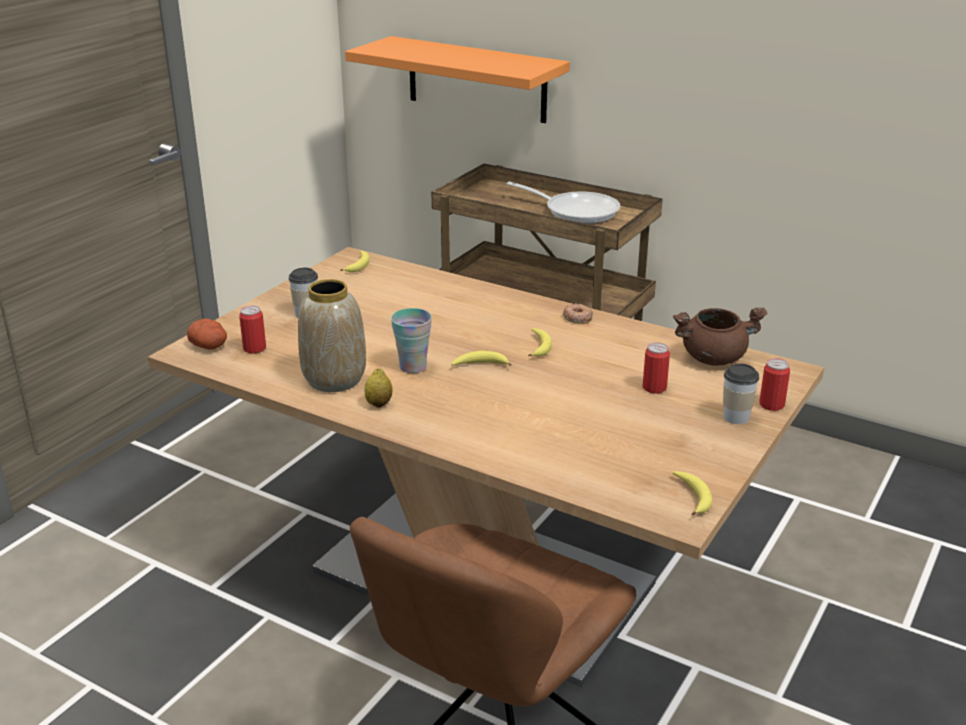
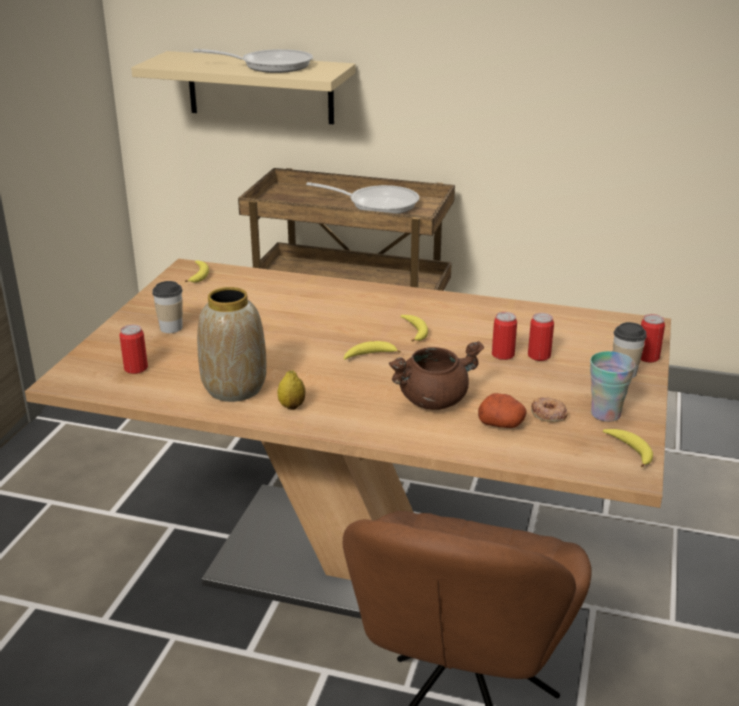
camera: 15 degrees left, 0 degrees up
potato [187,319,227,349] -> potato moved to [478,393,527,428]
orange shelf [345,36,570,123] -> beige shelf [131,51,355,124]
cup [391,308,432,373] -> cup moved to [590,351,635,422]
donut [563,303,593,323] -> donut moved to [531,397,567,422]
brown cooking pot [673,307,767,366] -> brown cooking pot moved to [389,341,484,410]
none -> frying pan [193,49,313,73]
none -> can [492,312,517,360]

